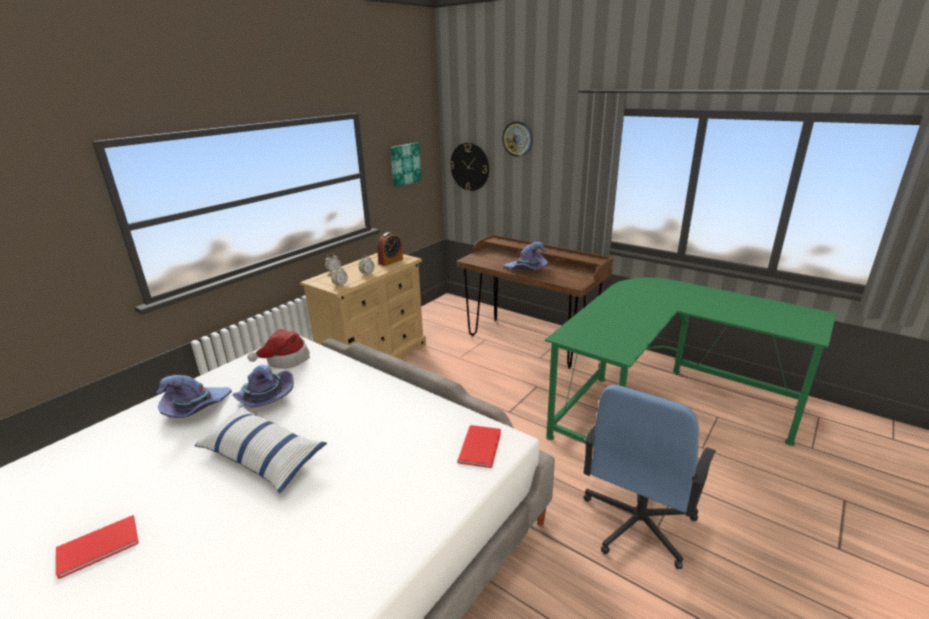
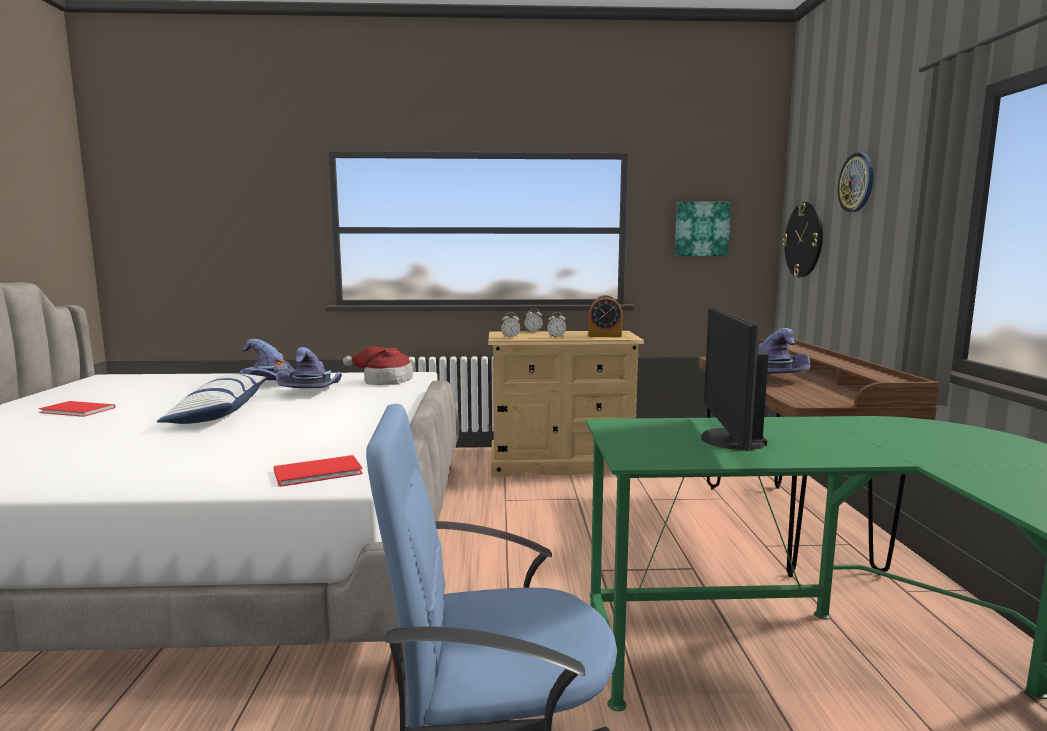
camera: 50 degrees right, 15 degrees down
none -> monitor [701,306,769,451]

